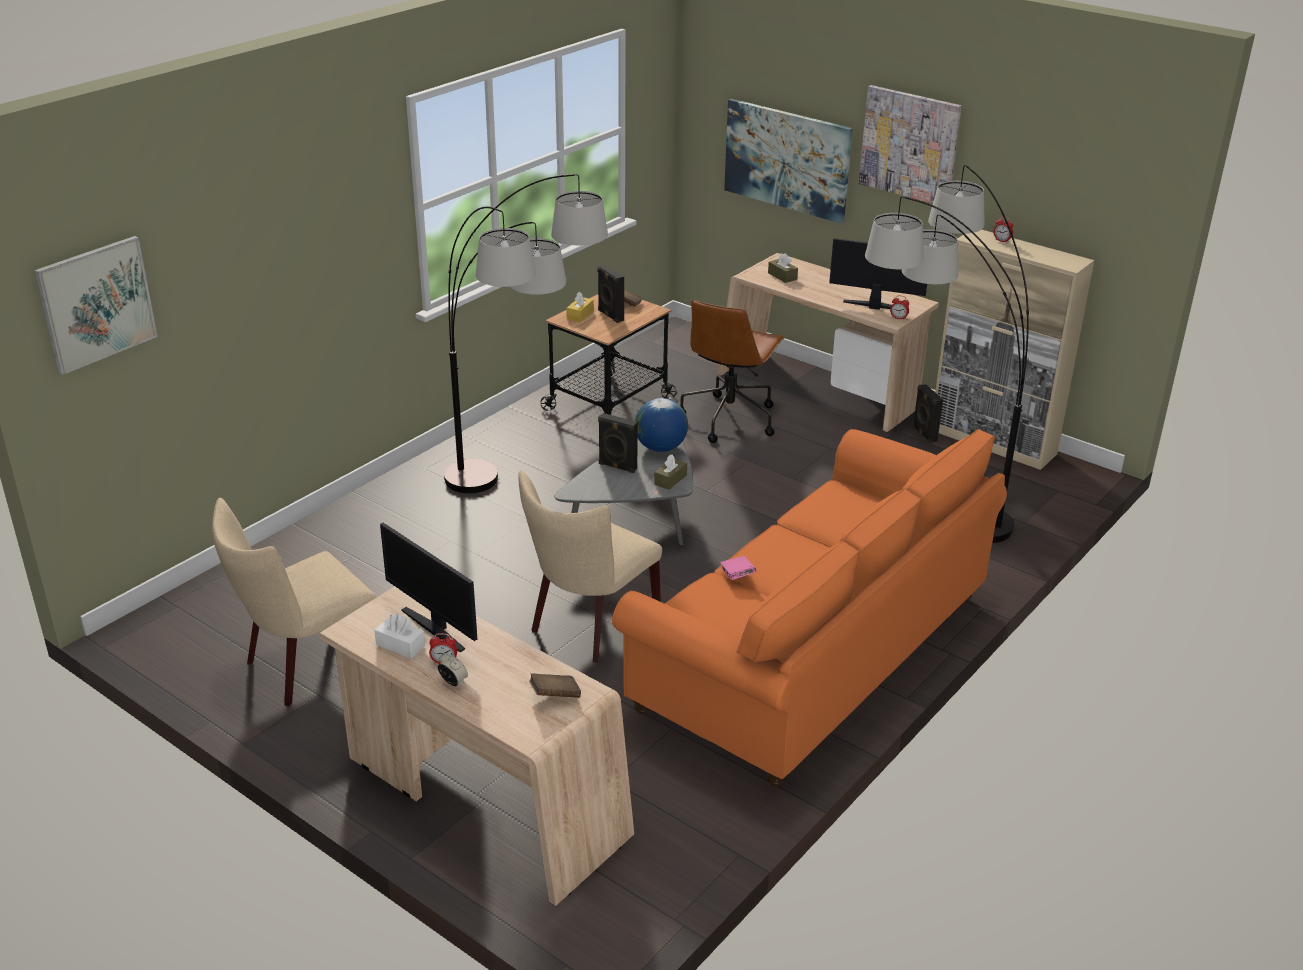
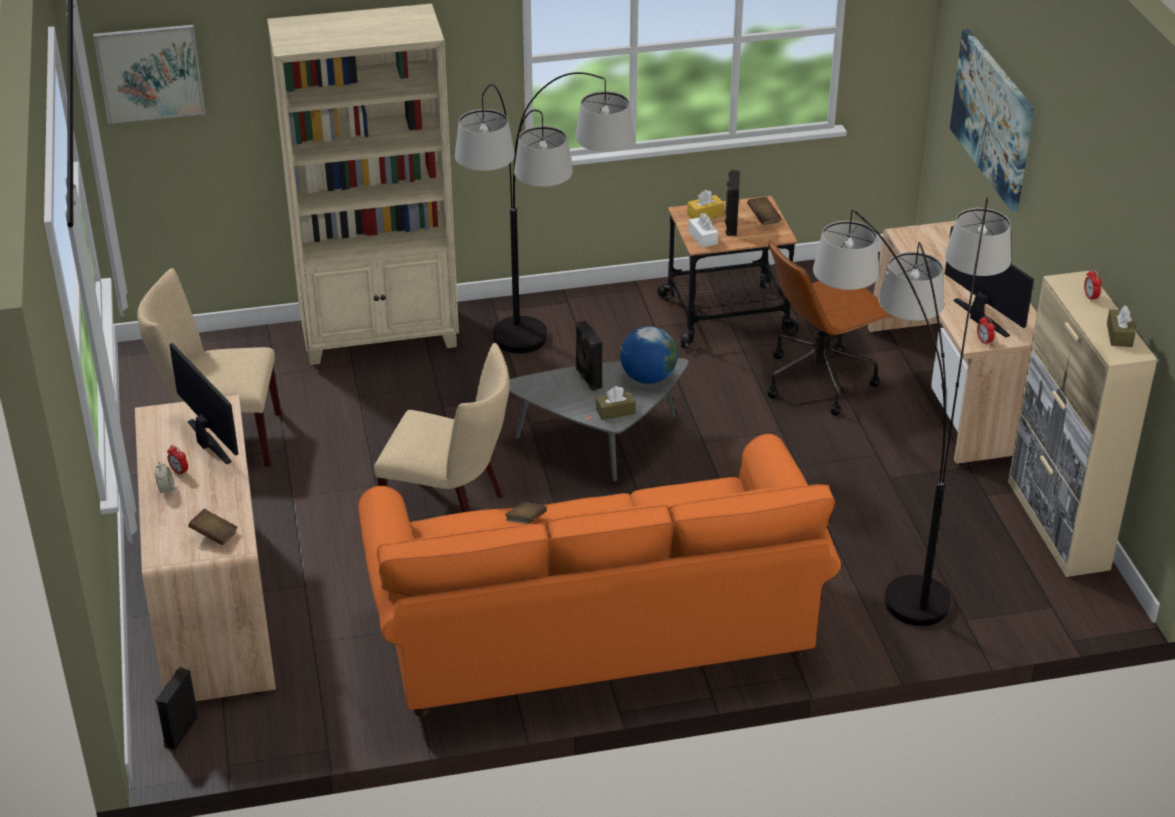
camera: 40 degrees right, 5 degrees up
white tissue box [374,614,425,658] -> white tissue box moved to [688,213,718,248]
monitor [380,523,477,652] -> monitor turned 150 degrees clockwise [169,343,238,464]
beige chair [518,470,662,663] -> beige chair turned 150 degrees counterclockwise [374,343,509,512]
pink book [720,556,756,580] -> brown book [505,502,547,524]
brown tissue box [768,253,798,283] -> brown tissue box moved to [1107,305,1136,347]
picture [859,85,962,204] -> none
black speaker [913,384,943,443] -> black speaker moved to [155,667,198,750]
none -> beige bookcase [267,4,459,365]

